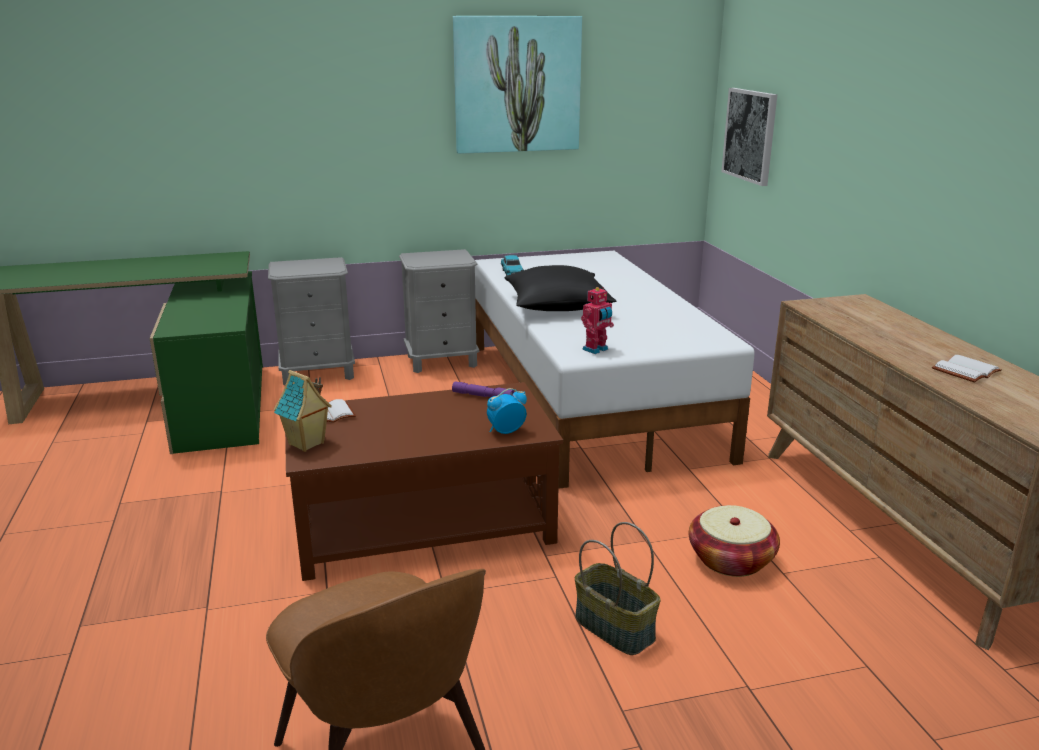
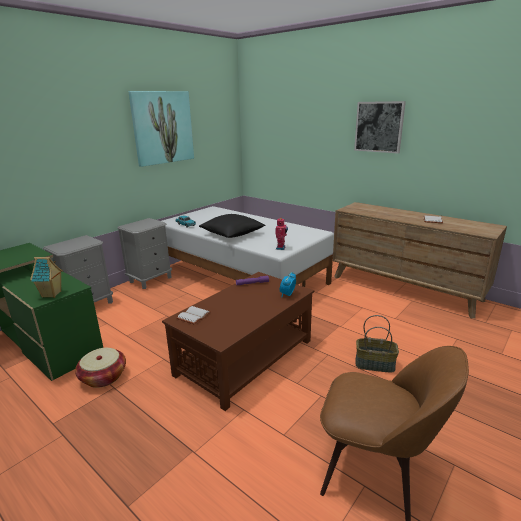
camera: 35 degrees left, 0 degrees up
toy house [274,370,332,452] -> toy house moved to [30,257,63,298]
basket [689,505,780,577] -> basket moved to [75,348,126,388]
picture [721,88,777,186] -> picture moved to [354,101,406,153]

